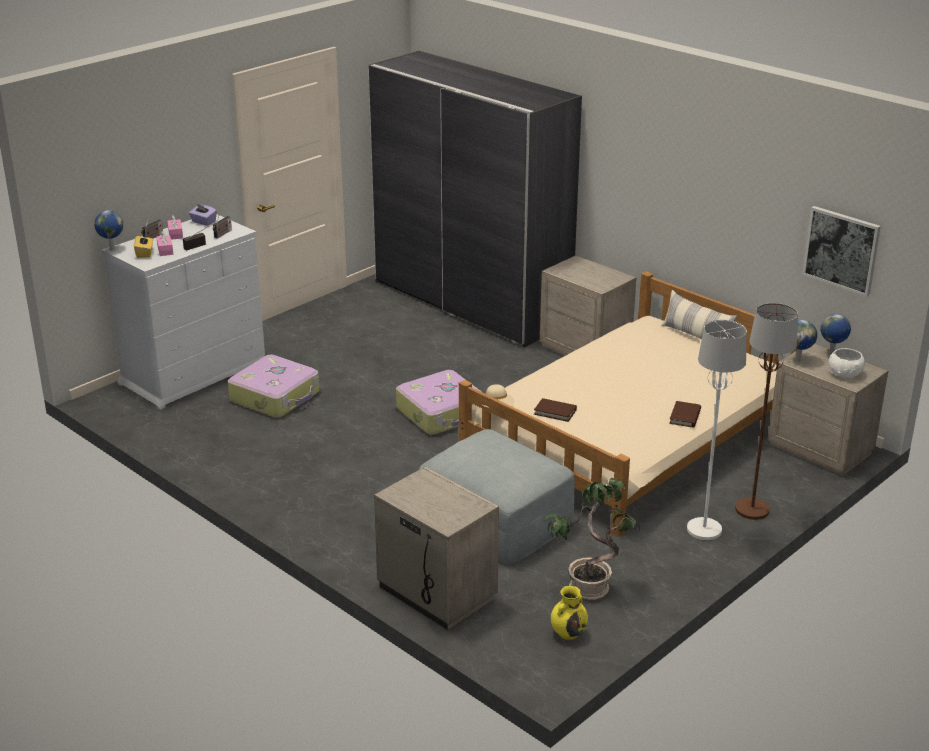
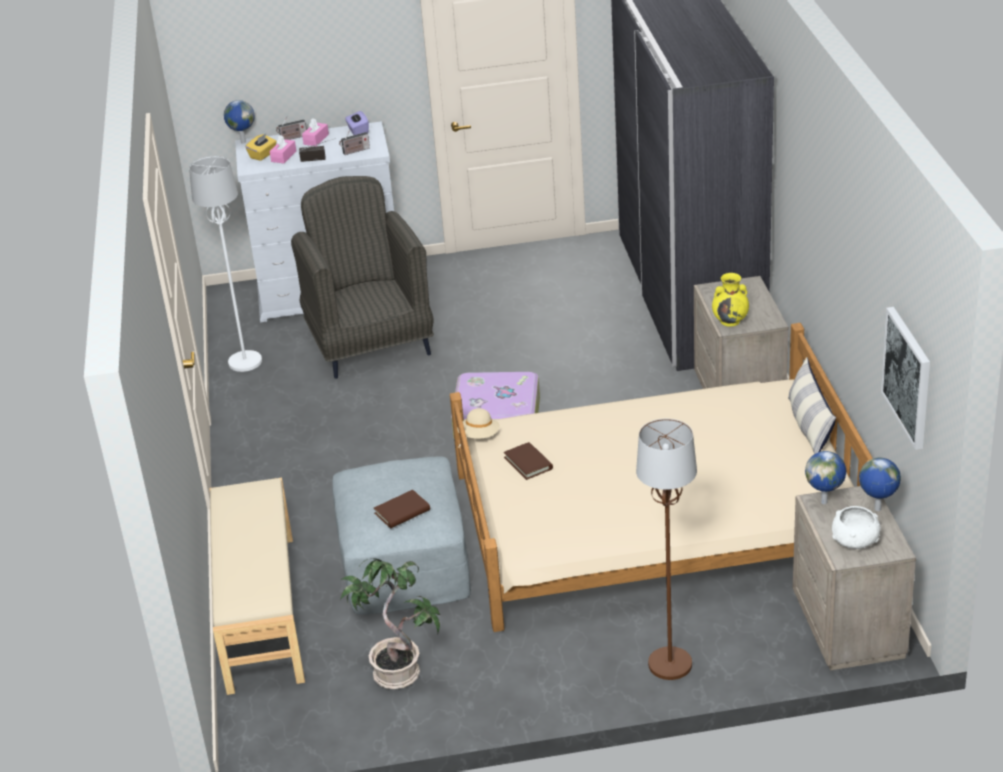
camera: 40 degrees right, 5 degrees up
suitcase [228,355,319,418] -> grey armchair [291,176,434,379]
beige nightstand [374,467,499,630] -> beige bench [210,478,305,695]
yellow vase [551,586,588,640] -> yellow vase moved to [712,273,749,327]
brown book [669,401,701,428] -> brown book moved to [374,490,430,528]
white floor lamp [687,320,747,540] -> white floor lamp moved to [189,156,262,372]

